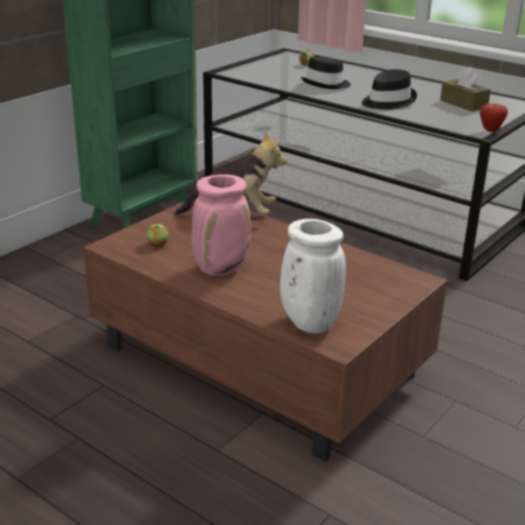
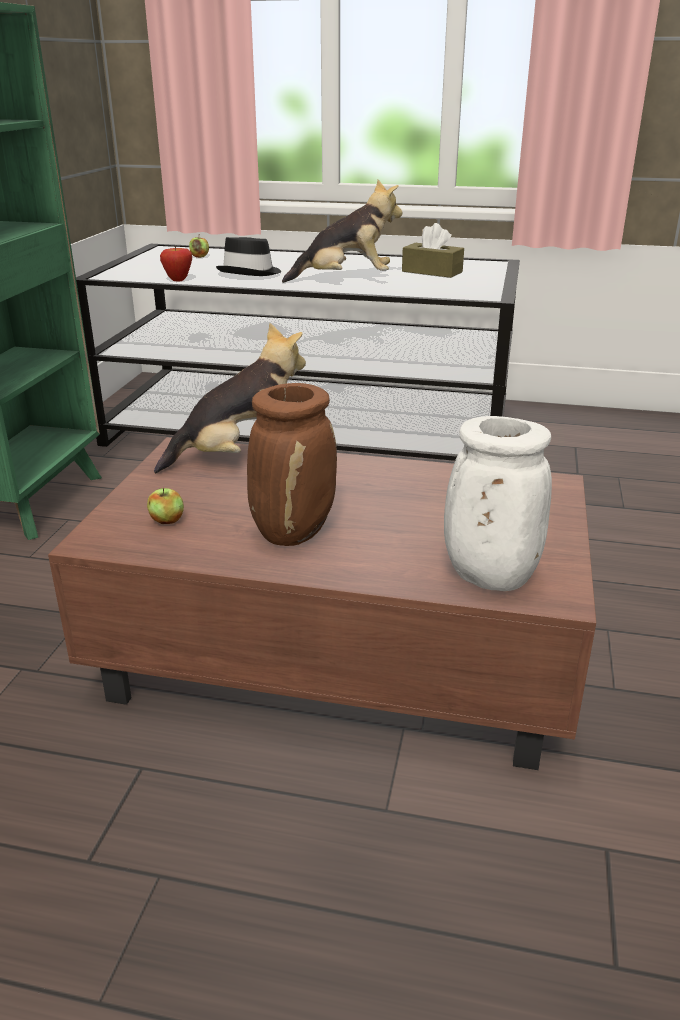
camera: 25 degrees left, 0 degrees up
pink vase [192,174,251,276] -> brown vase [247,383,337,546]
black hat [362,69,417,110] -> plush toy [282,180,402,283]
apple [480,103,508,132] -> apple moved to [160,246,192,281]

